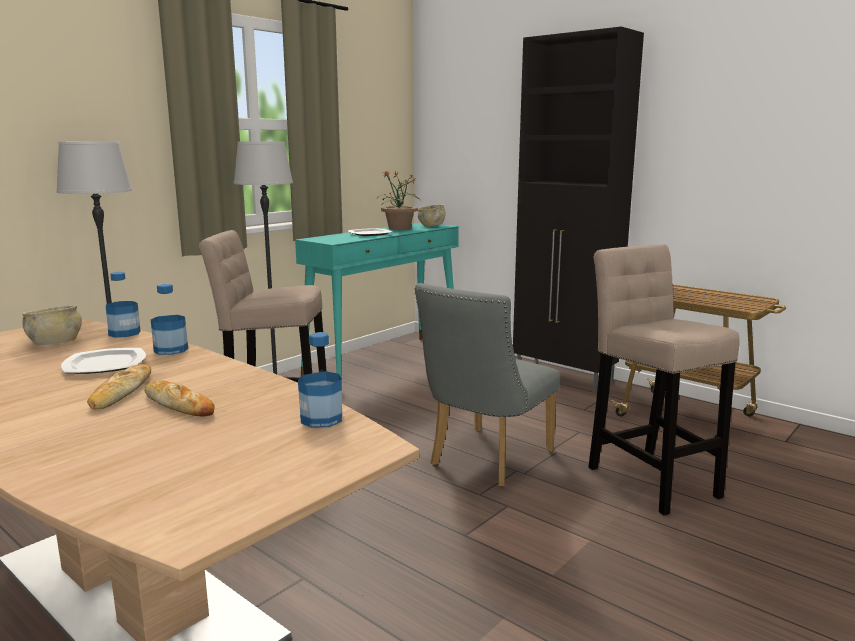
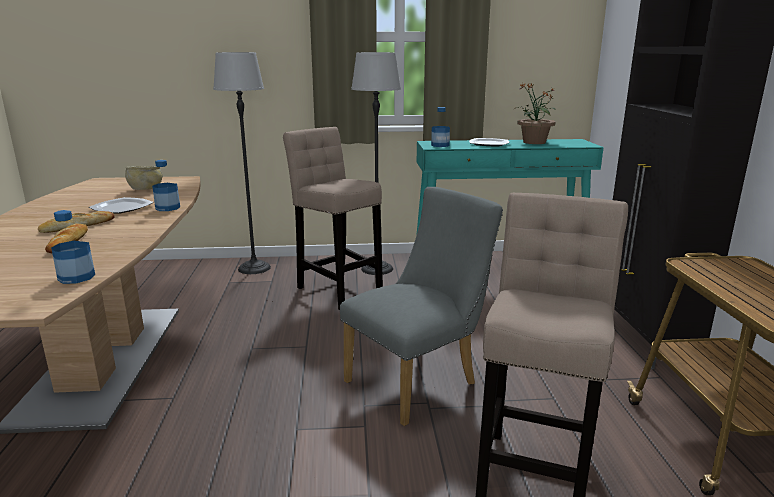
camera: 45 degrees right, 5 degrees up
bottle [106,272,140,338] -> bottle moved to [431,107,450,147]
grey chair [414,283,560,487] -> grey chair turned 150 degrees clockwise [340,187,503,426]
beige bowl [418,204,446,226] -> none

